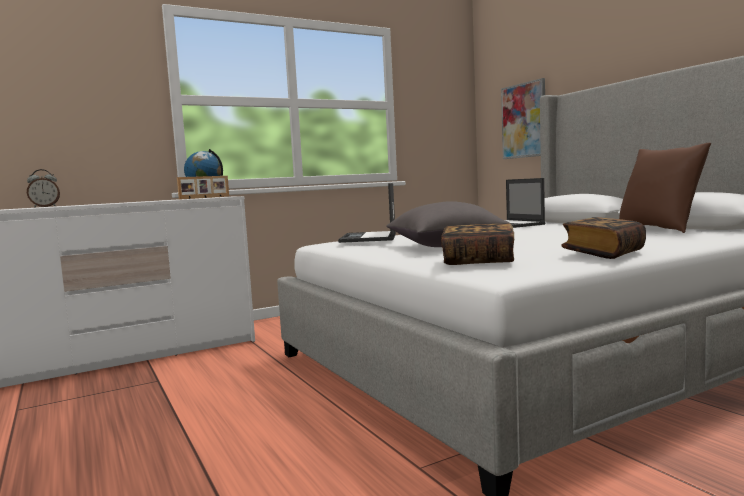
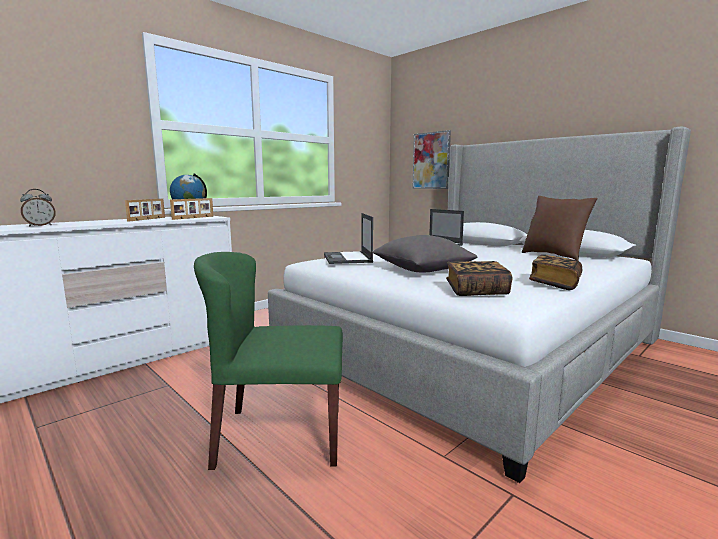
camera: 15 degrees left, 5 degrees up
none -> picture frame [125,199,165,222]
none -> green chair [194,252,343,470]

